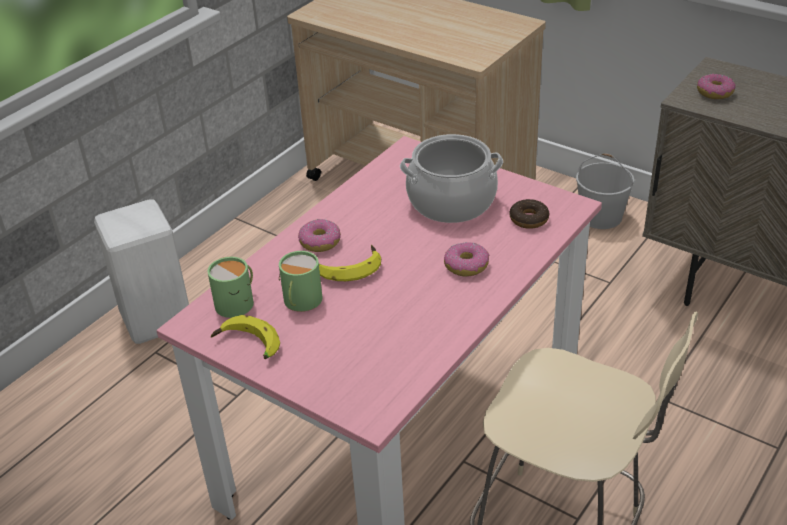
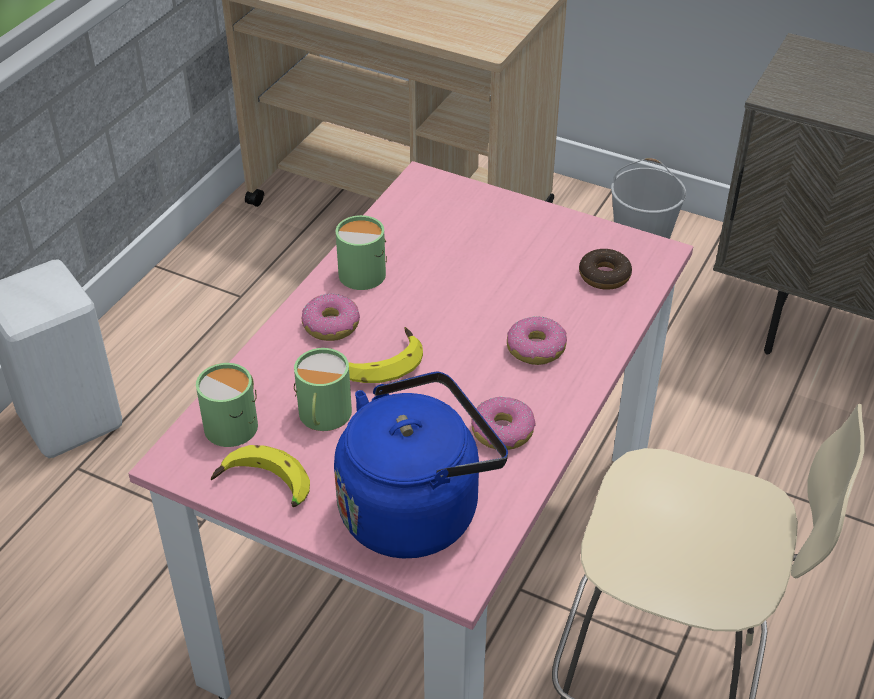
camera: 10 degrees left, 5 degrees up
cooking pot [400,134,503,223] -> none
donut [697,74,736,99] -> donut moved to [471,396,536,450]
none -> blue kettle [334,371,508,558]
none -> green mug [336,215,387,290]

